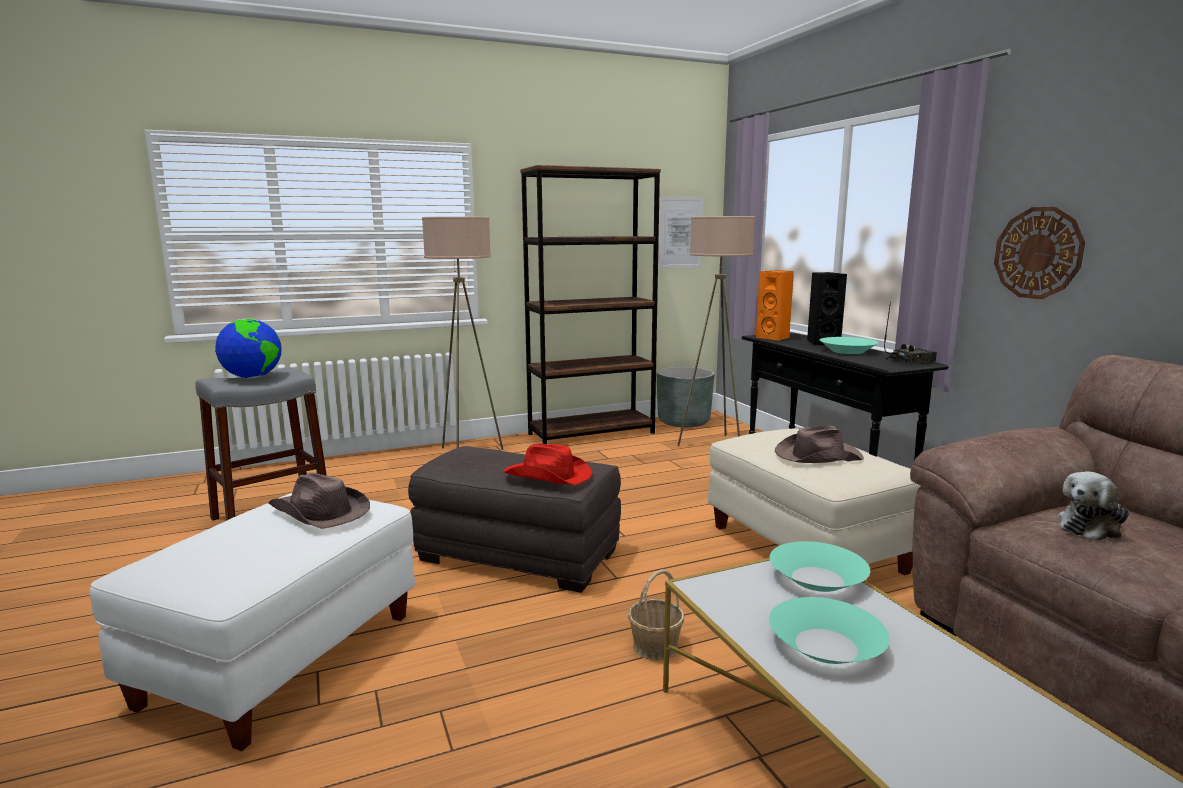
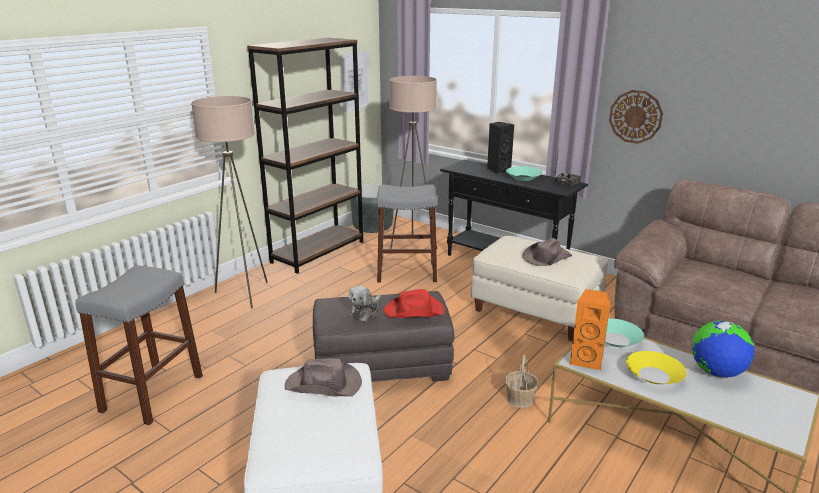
camera: 30 degrees left, 10 degrees up
globe [215,319,282,379] -> globe moved to [692,321,755,378]
orange speaker [756,270,794,341] -> orange speaker moved to [570,289,611,370]
turquoise bowl [769,597,890,664] -> yellow bowl [626,351,686,384]
plush toy [1057,471,1129,541] -> plush toy moved to [348,286,382,322]
none -> grey stool [377,184,437,283]

